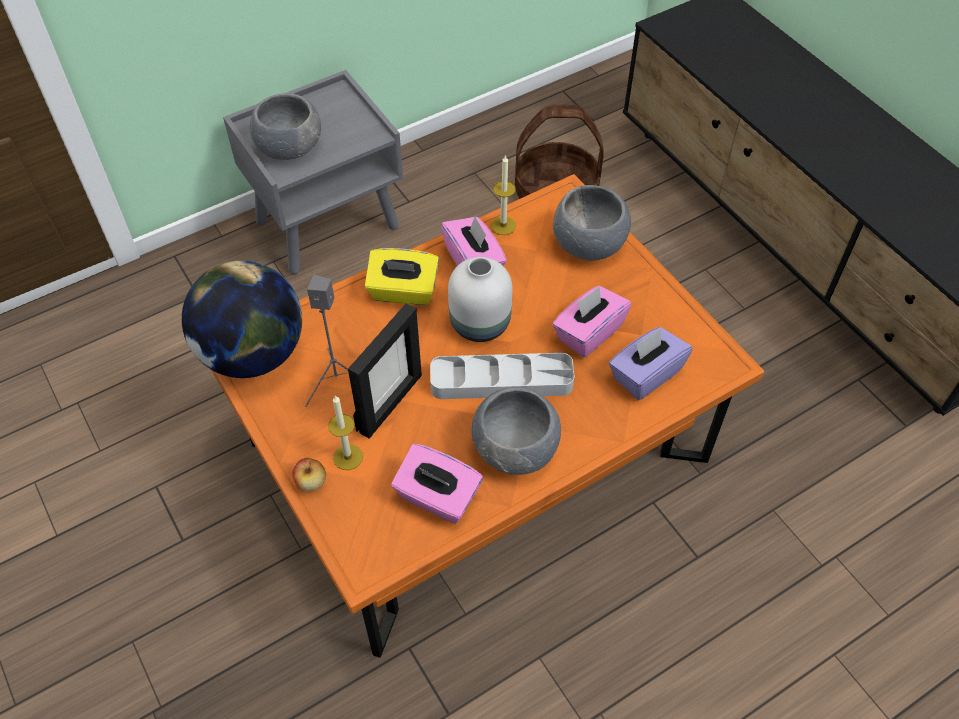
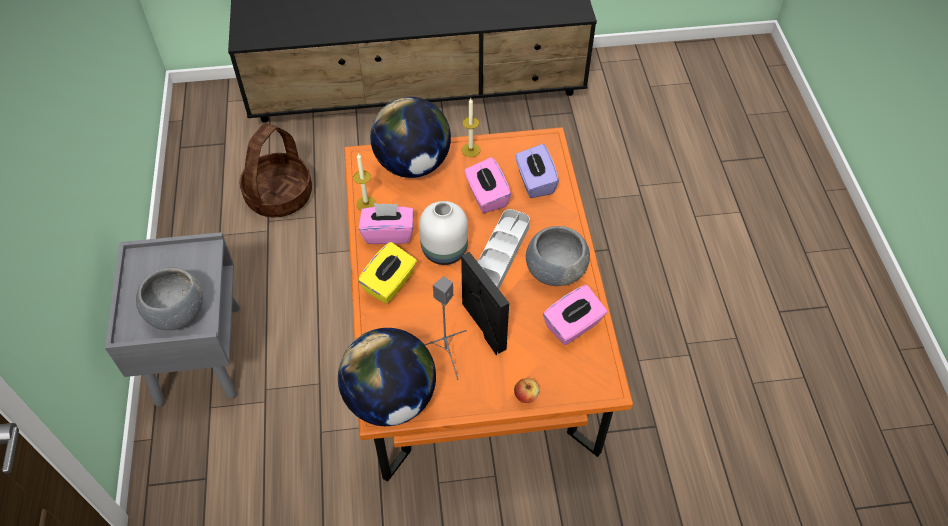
camera: 65 degrees left, 0 degrees up
candle [328,396,363,470] -> candle moved to [461,98,480,157]
grey bowl [553,185,631,260] -> globe [370,97,451,178]

